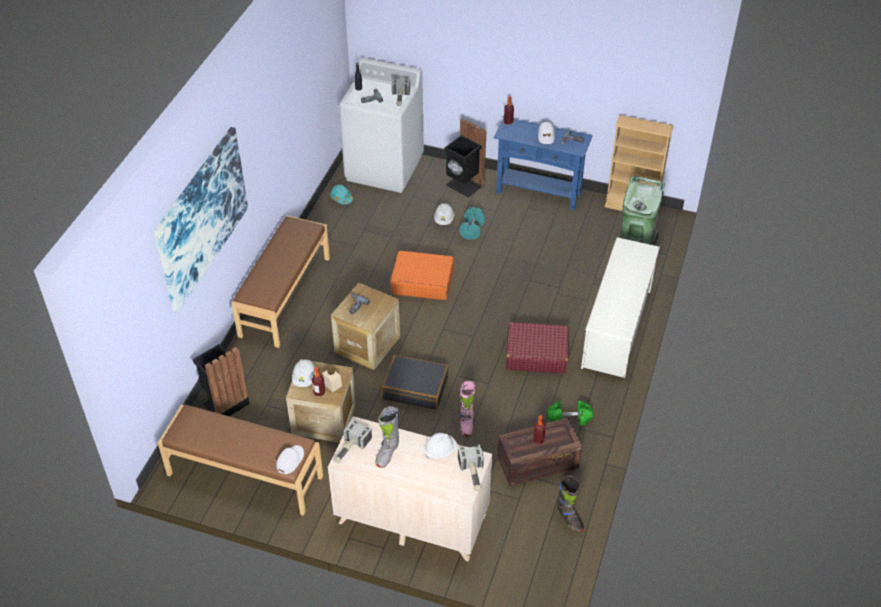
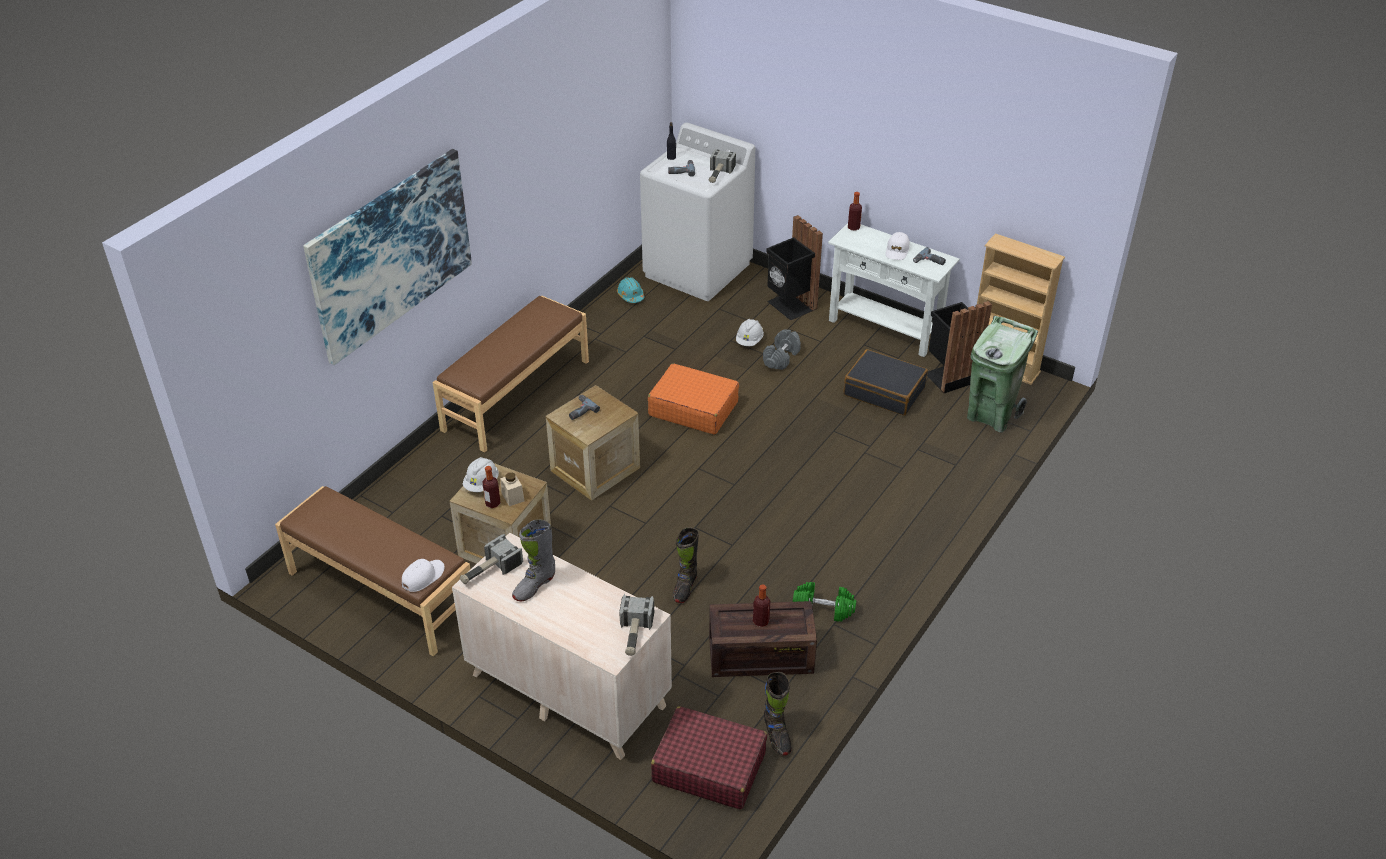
camera: 15 degrees right, 5 degrees down
black trash can [192,344,249,416] -> black trash can moved to [927,301,992,393]
black suitcase [382,355,449,410] -> black suitcase moved to [844,349,928,415]
white hard hat [424,433,458,459] -> none
turquoise dumbbell [460,207,485,240] -> grey dumbbell [763,329,801,370]
pink boot [460,381,475,436] -> black boot [673,527,699,603]
blue console table [494,117,593,210] -> white console table [828,223,960,357]
red suitcase [506,322,569,373] -> red suitcase moved to [651,706,767,809]
white shoe rack [581,237,660,378] -> none

